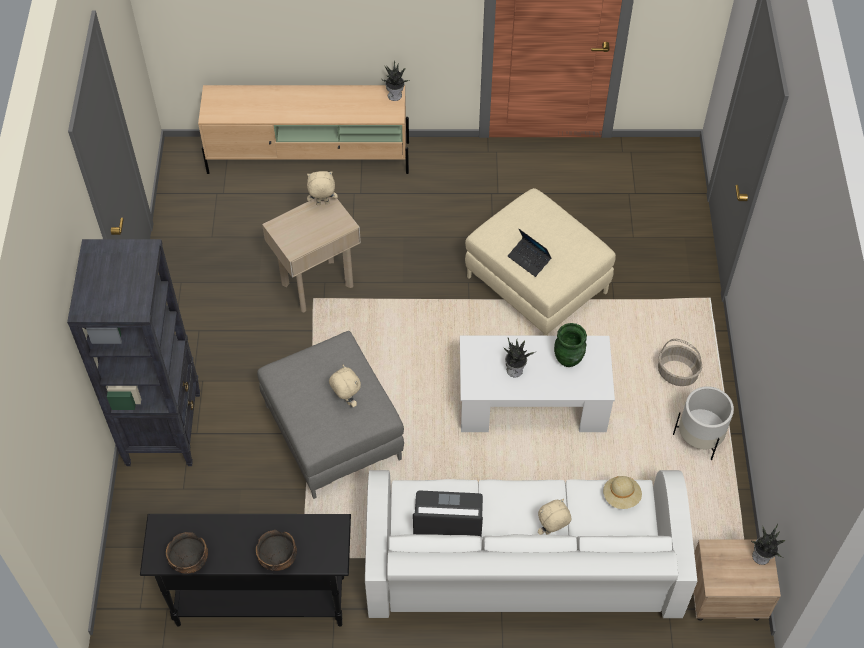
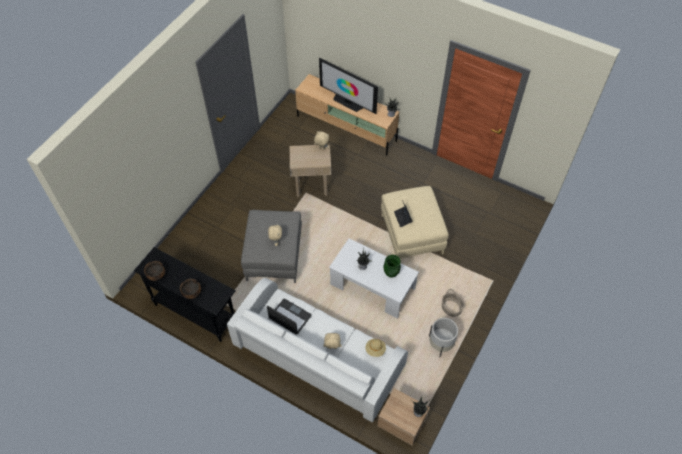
camera: 30 degrees right, 0 degrees up
black bookcase [67,239,200,466] -> none
none -> television [319,58,378,114]

